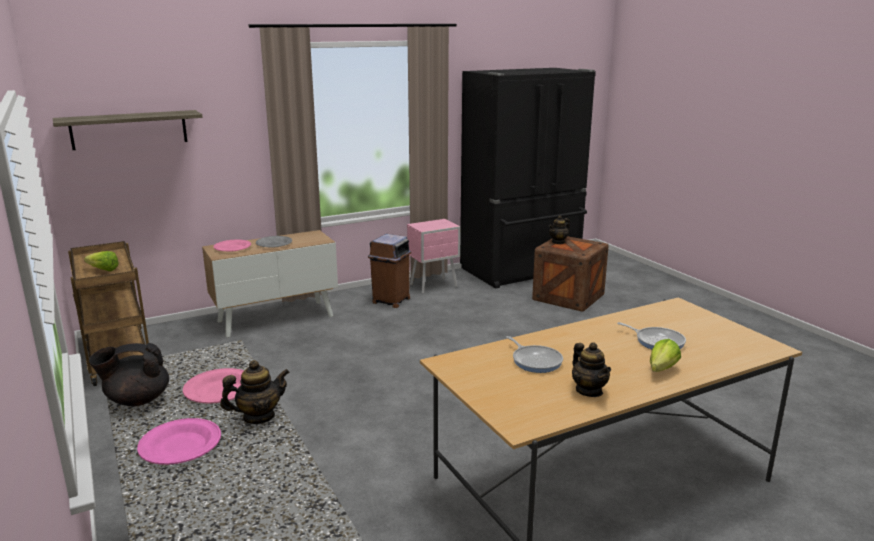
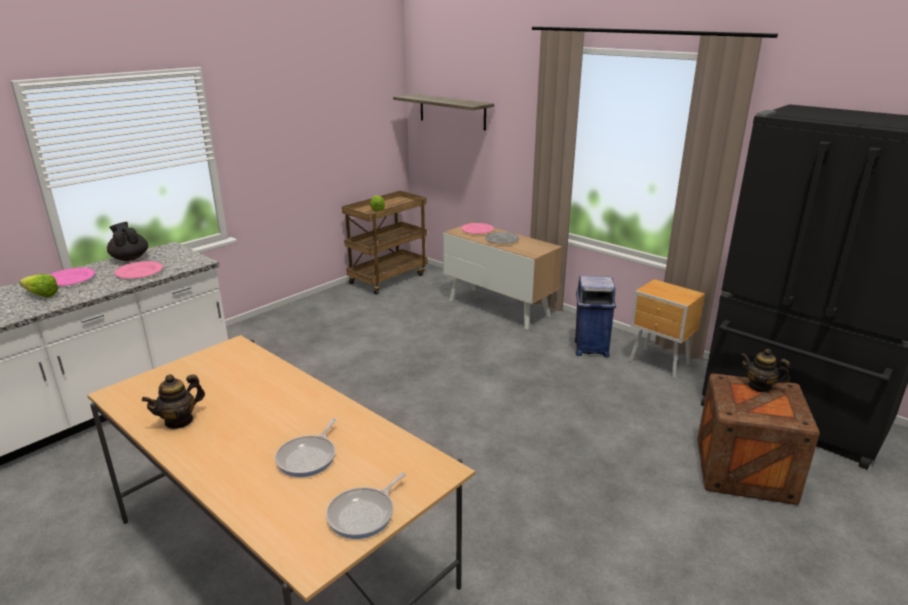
camera: 70 degrees right, 5 degrees up
teapot [220,360,290,424] -> none
brown trash can [368,234,411,308] -> blue trash can [575,276,616,357]
pink nightstand [407,219,461,294] -> brown nightstand [629,279,705,378]
frying pan [506,336,563,373] -> frying pan moved to [326,472,406,539]
lettuce [650,339,681,372] -> lettuce moved to [19,274,59,298]

